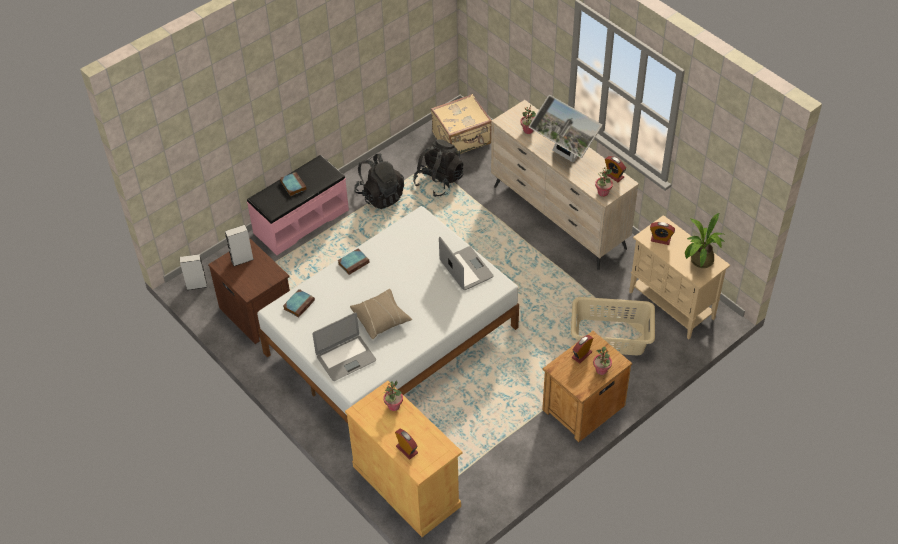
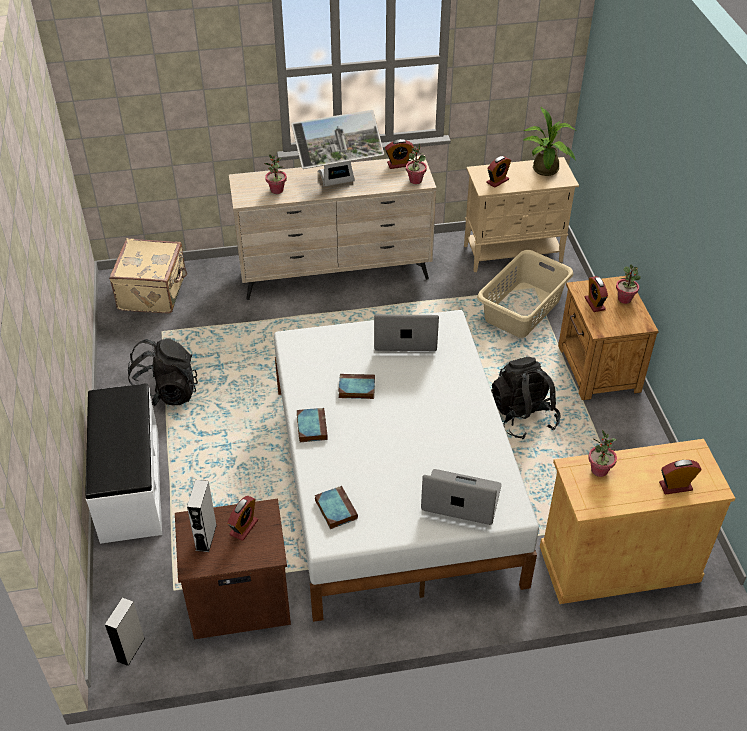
camera: 60 degrees left, 5 degrees down
pink bench [247,155,349,255] -> white bench [85,383,162,544]
book [280,172,307,196] -> book moved to [338,374,375,399]
laptop [312,312,376,381] -> laptop turned 75 degrees counterclockwise [421,469,502,525]
beige pillow [350,289,412,339] -> none
black backpack [413,139,464,197] -> black backpack moved to [491,357,560,439]
none -> alarm clock [227,496,258,541]

